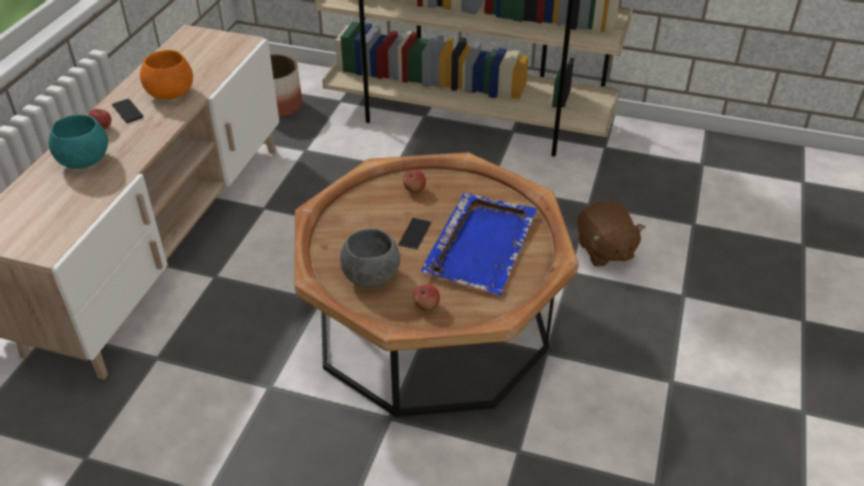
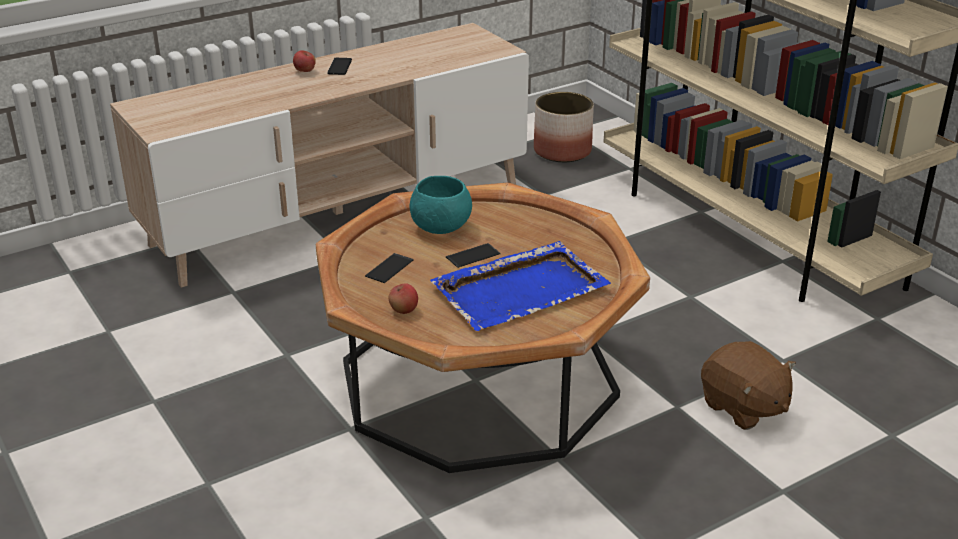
camera: 40 degrees right, 10 degrees down
turquoise bowl [49,115,108,169] -> turquoise bowl moved to [410,176,472,234]
orange bowl [140,50,193,99] -> none
grey bowl [340,229,400,287] -> phone [365,253,414,283]
apple [403,170,426,193] -> none
brown plush toy [577,201,645,267] -> brown plush toy turned 60 degrees counterclockwise [701,341,796,430]

